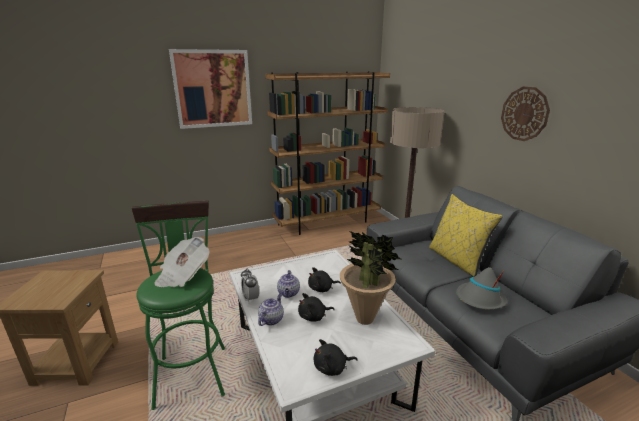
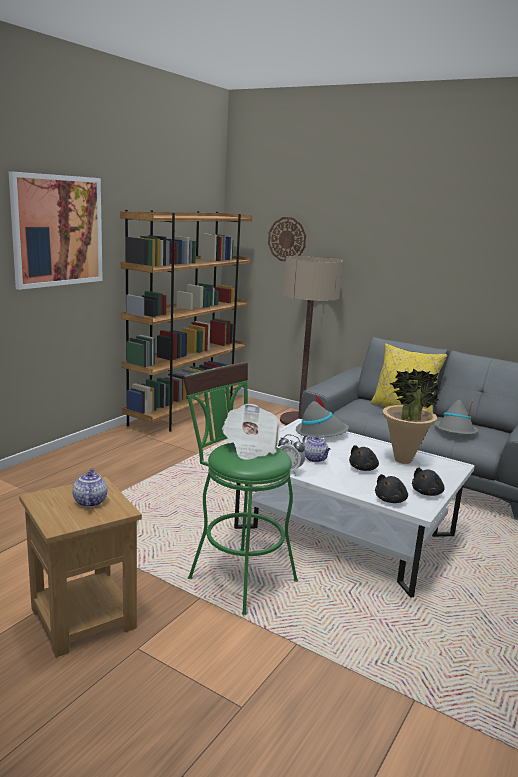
camera: 35 degrees left, 5 degrees down
teapot [258,294,284,326] -> teapot moved to [72,469,107,507]
black plush toy [308,267,341,292] -> black plush toy moved to [375,474,408,503]
wall clock [501,87,550,141] -> wall clock moved to [268,217,306,262]
none -> grey hat [296,394,349,438]

